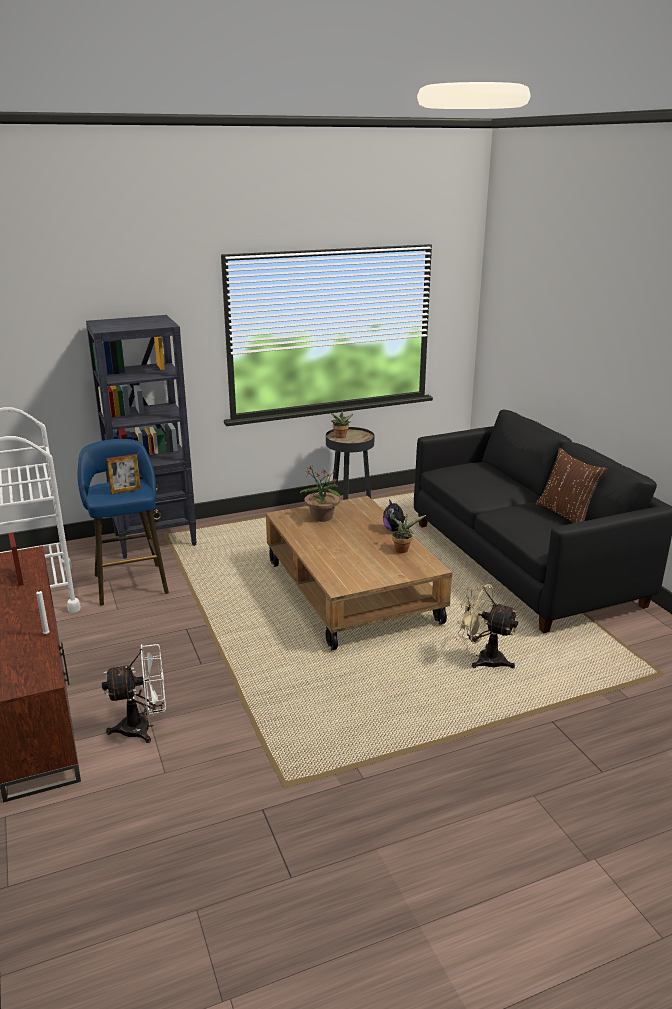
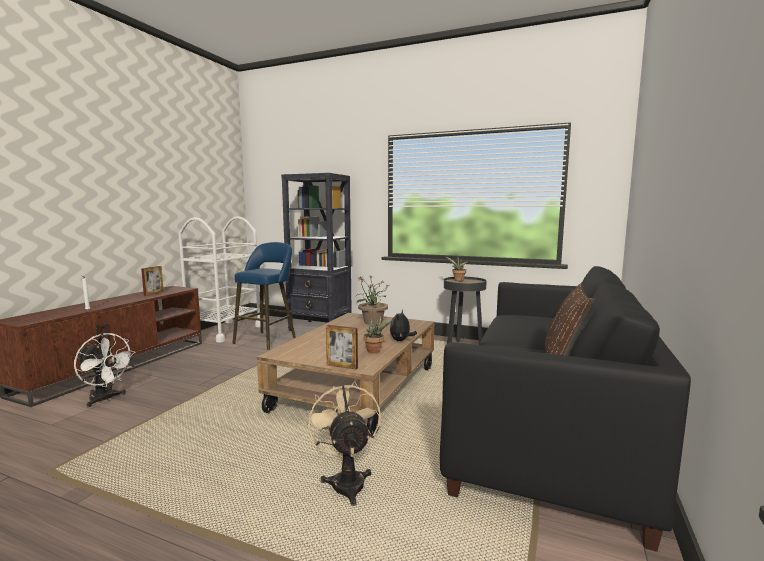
camera: 45 degrees right, 15 degrees down
picture frame [106,454,141,494] -> picture frame moved to [326,325,358,369]

